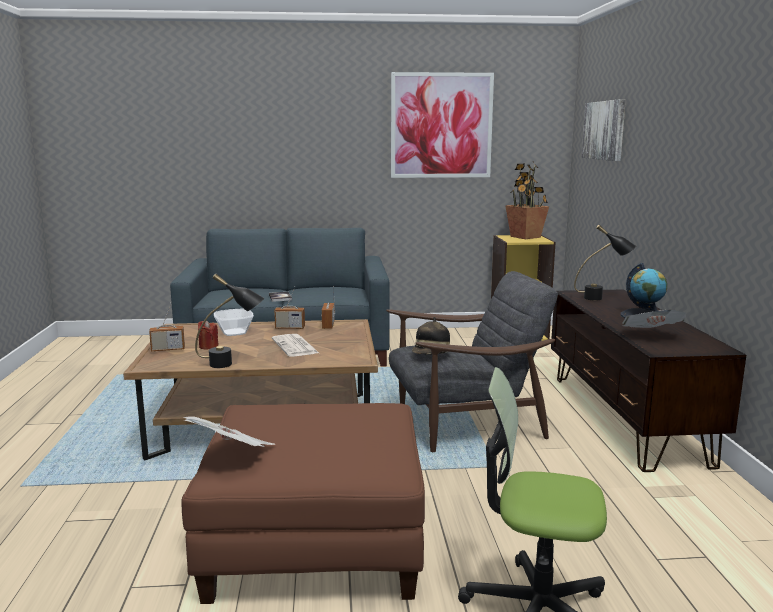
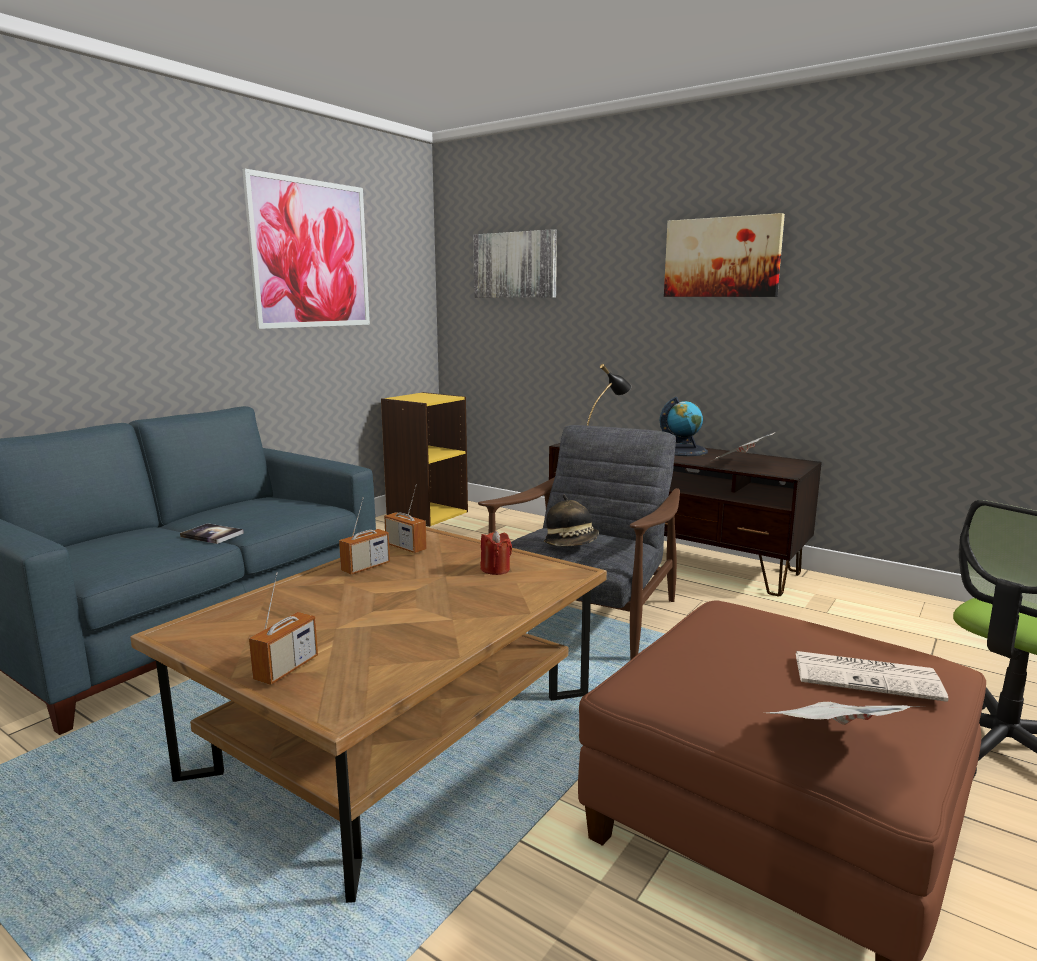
camera: 50 degrees left, 0 degrees up
black table lamp [195,274,265,368] -> none
red candle [198,321,219,350] -> red candle moved to [481,530,512,575]
bowl [214,309,254,336] -> none
newspaper [272,334,319,357] -> newspaper moved to [796,651,949,702]
potted plant [506,161,549,239] -> none
none -> picture [664,213,785,297]

